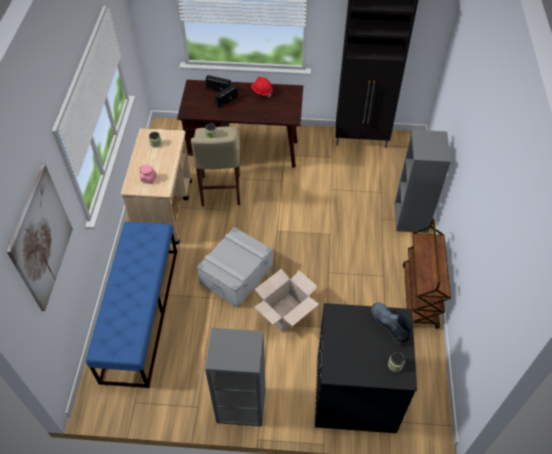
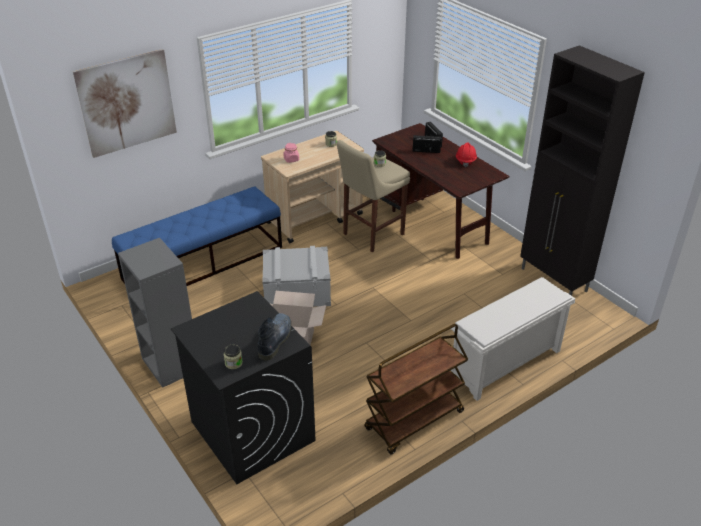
camera: 50 degrees right, 15 degrees down
grey bookcase [395,130,451,233] -> white shoe rack [451,277,575,401]

